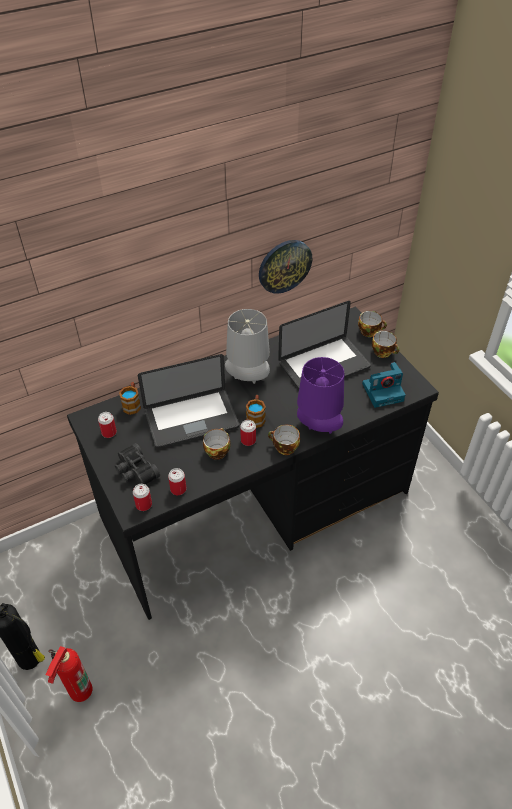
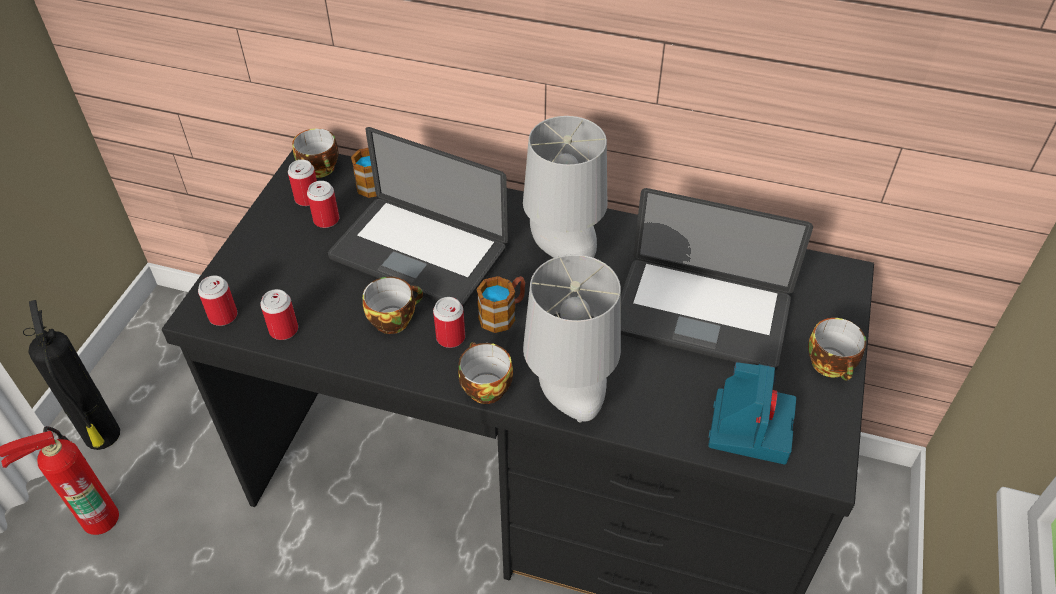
camera: 45 degrees right, 0 degrees up
black binoculars [115,443,160,485] -> none
wall clock [259,240,312,294] -> none
purple table lamp [297,357,344,434] -> grey table lamp [523,254,621,422]
cup [358,311,387,337] -> cup moved to [292,128,339,178]
camera [362,362,405,408] -> camera turned 105 degrees counterclockwise [708,362,796,464]
none -> can [307,181,339,228]

